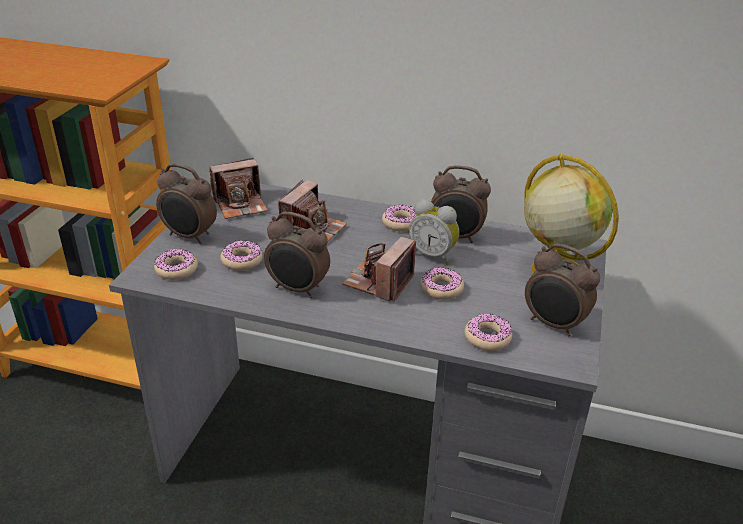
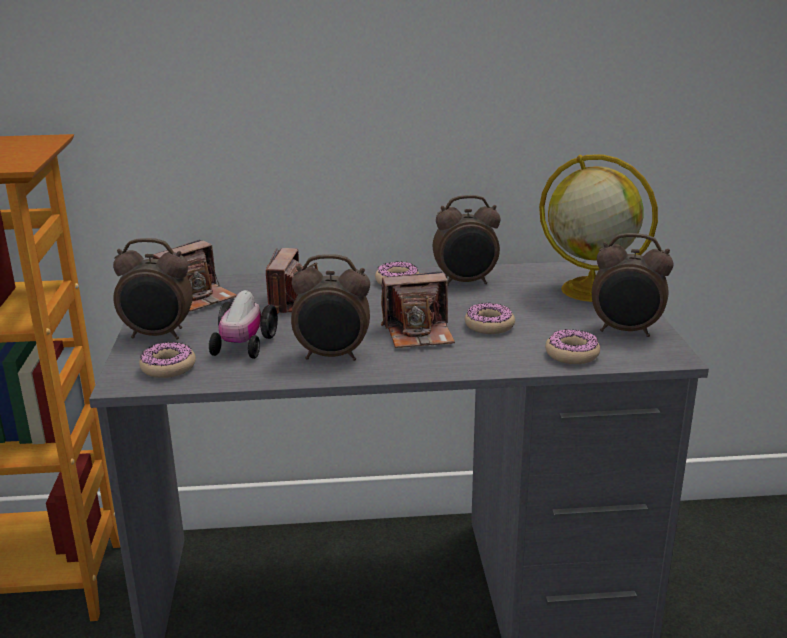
camera: 20 degrees left, 10 degrees down
donut [220,240,263,271] -> toy car [209,290,278,359]
camera [342,236,416,302] -> camera turned 105 degrees counterclockwise [381,272,455,348]
alarm clock [408,199,459,265] -> none

